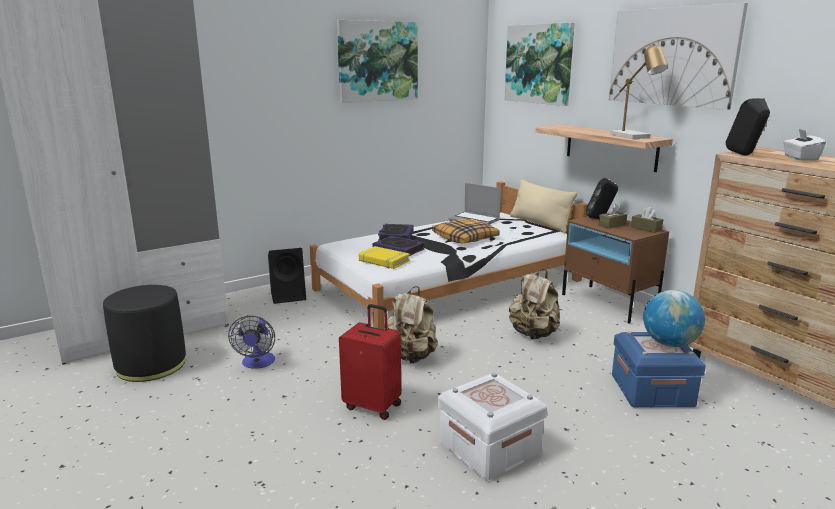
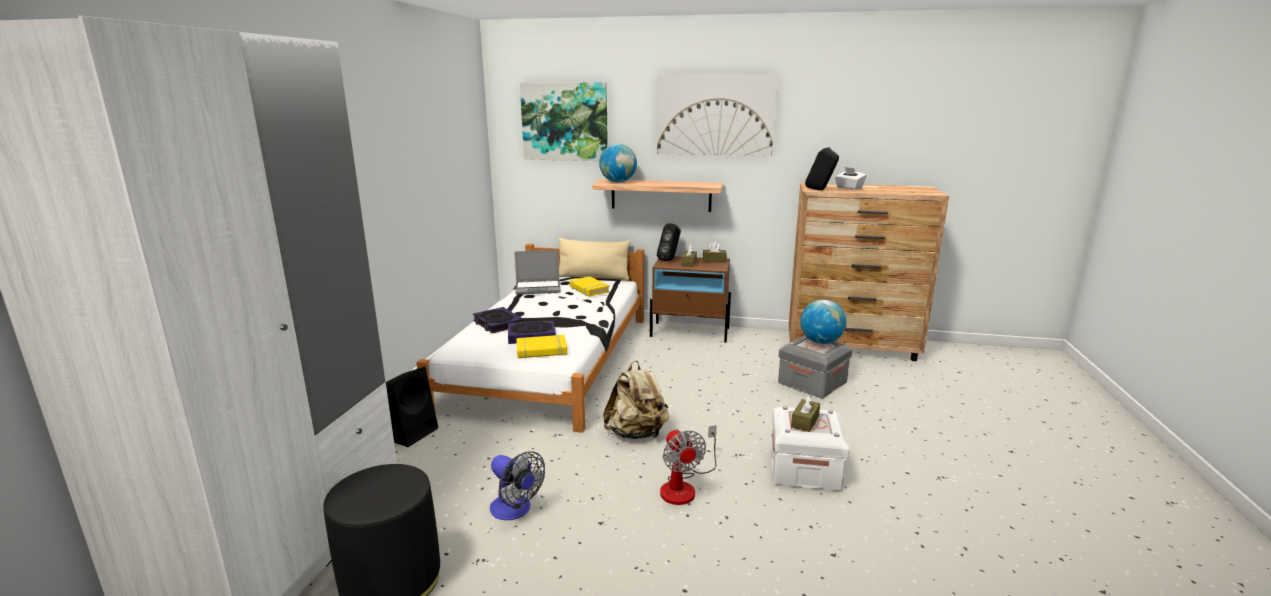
camera: 45 degrees left, 0 degrees up
picture [337,20,418,103] -> none
red suitcase [339,304,401,420] -> fan [660,425,717,505]
pillow [432,219,500,243] -> none
beige backpack [509,269,560,339] -> none
table lamp [610,43,668,139] -> none
blue storage box [612,331,706,407] -> grey storage box [778,335,852,399]
none -> yellow book [570,276,609,297]
none -> globe [599,144,637,182]
none -> brown tissue box [791,395,820,432]

